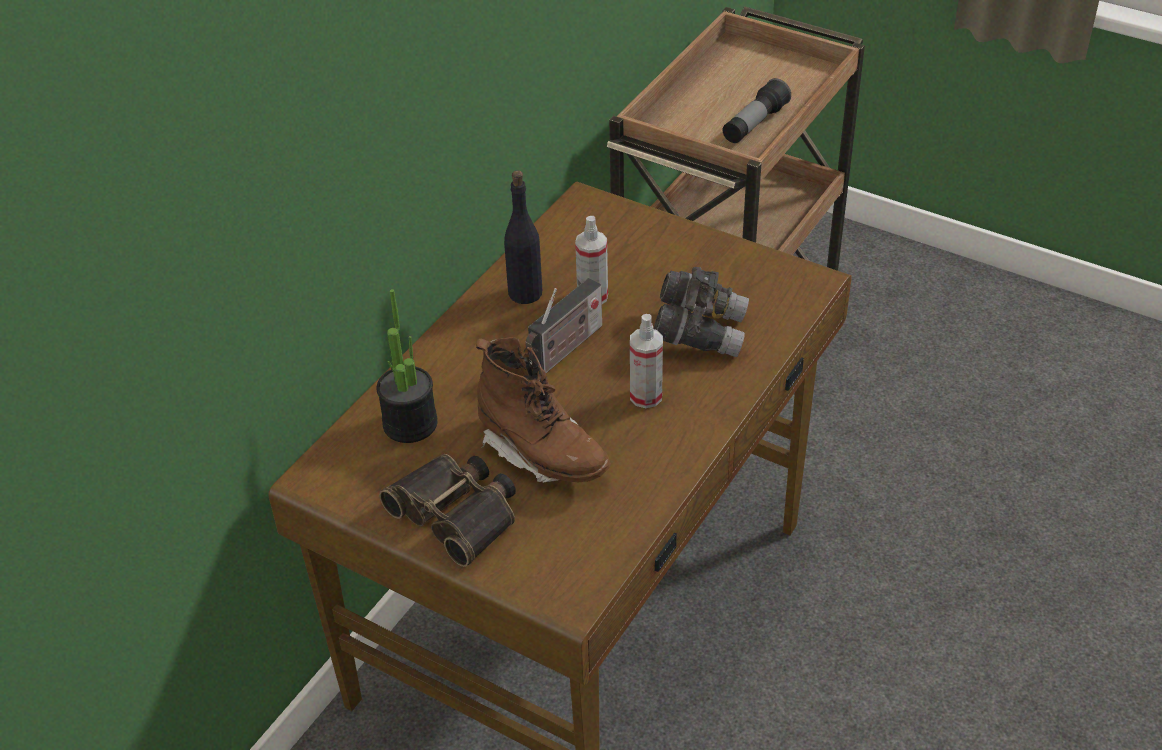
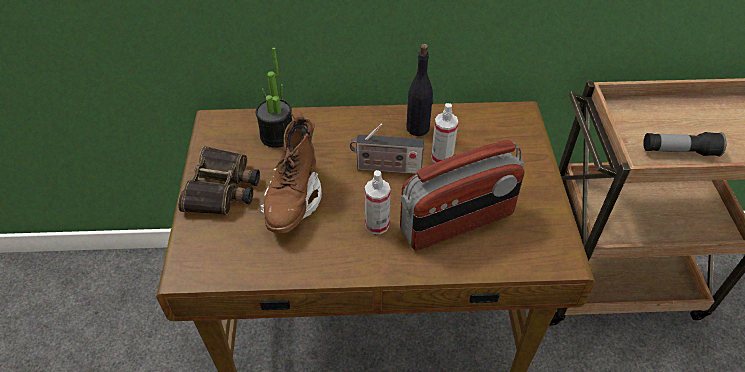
camera: 55 degrees right, 5 degrees up
grey binoculars [654,267,749,357] -> radio [400,140,524,250]

